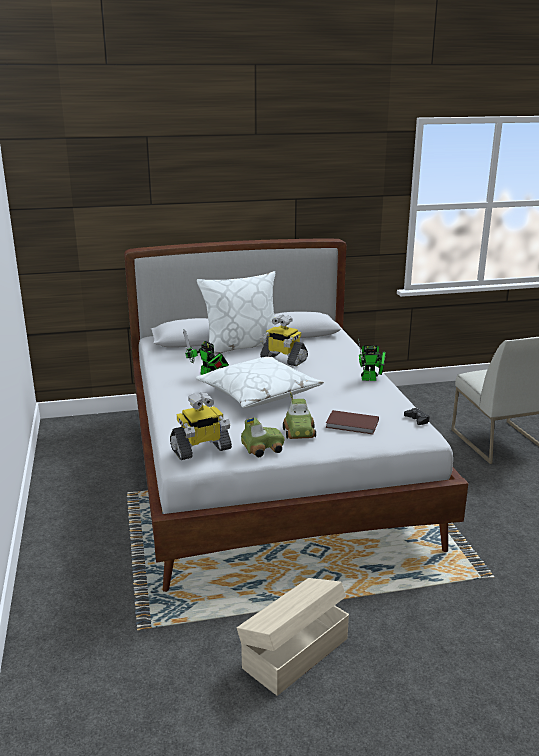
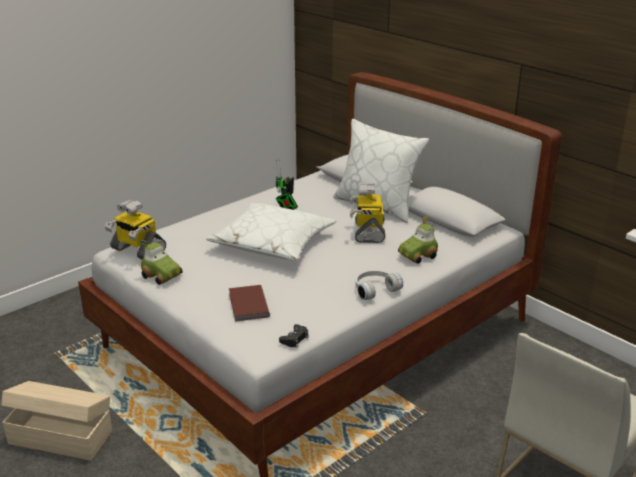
camera: 60 degrees right, 5 degrees up
toy car [283,392,316,439] -> toy car moved to [398,216,438,264]
toy robot [358,338,386,381] -> white headphones [356,270,403,300]

